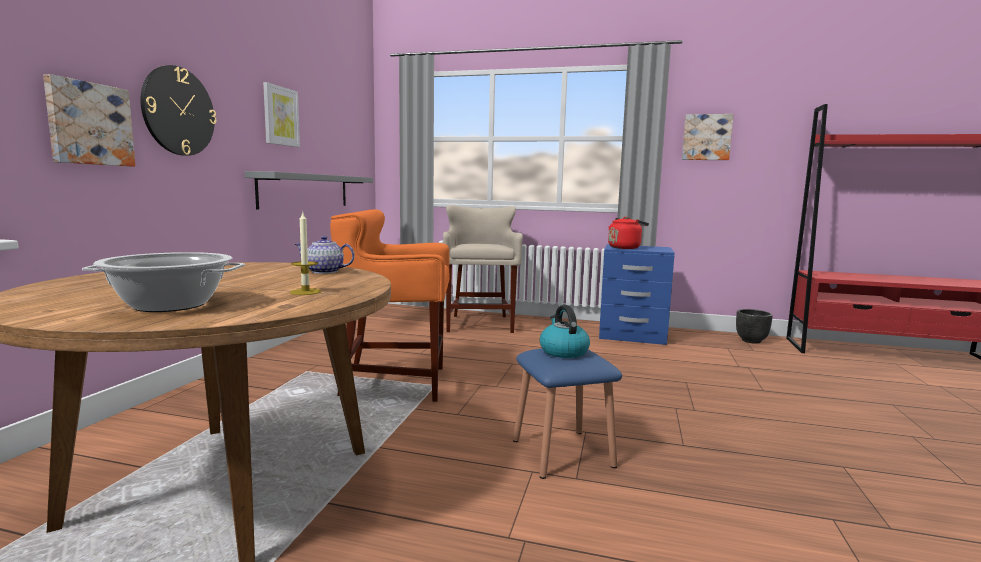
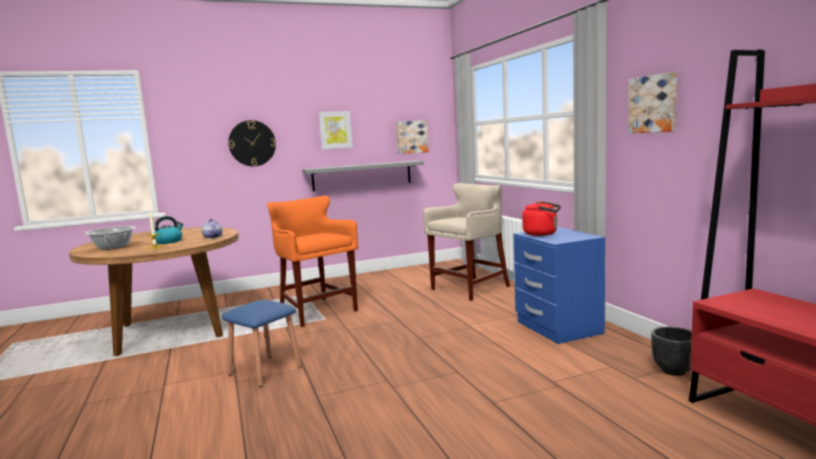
camera: 55 degrees right, 0 degrees up
picture [43,74,135,166] -> picture moved to [396,120,428,154]
kettle [540,305,590,358] -> kettle moved to [155,216,184,244]

